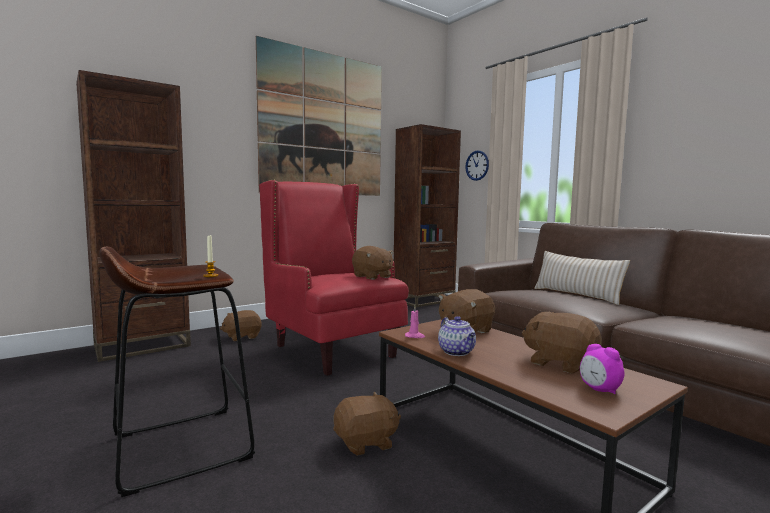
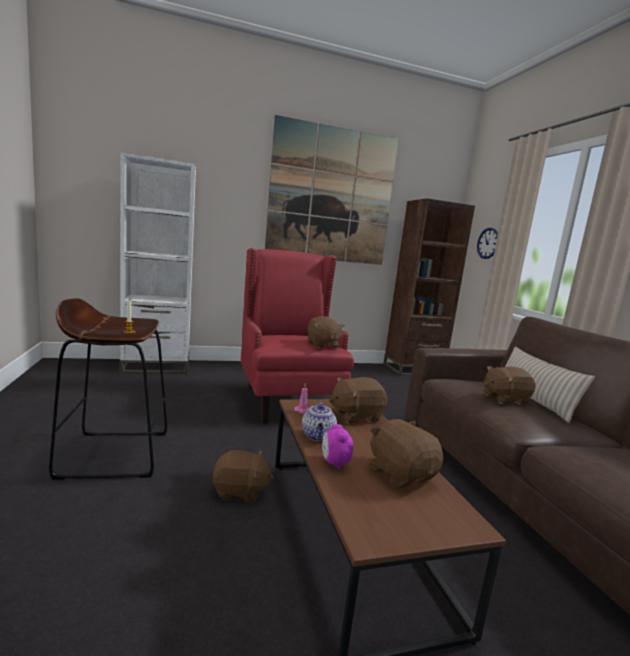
camera: 20 degrees right, 5 degrees up
brown bookcase [76,70,191,362] -> white bookcase [120,152,196,374]
brown plush toy [220,310,261,341] -> brown plush toy moved to [484,366,536,405]
alarm clock [580,344,625,394] -> alarm clock moved to [322,424,353,469]

